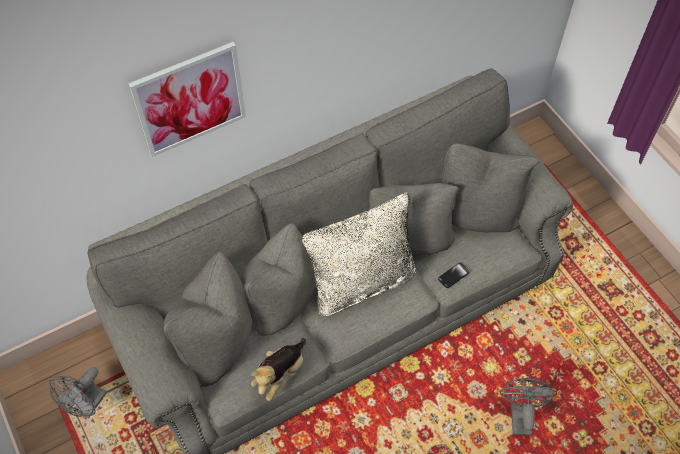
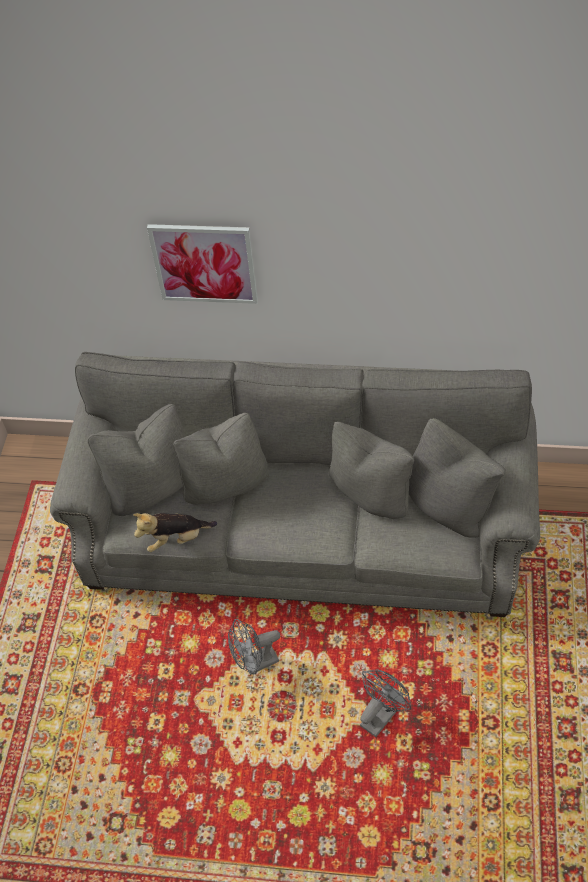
camera: 40 degrees right, 5 degrees down
grey fan [49,367,107,419] -> grey fan moved to [228,619,280,675]
beige pillow [301,192,416,316] -> none
phone [438,263,469,288] -> none

